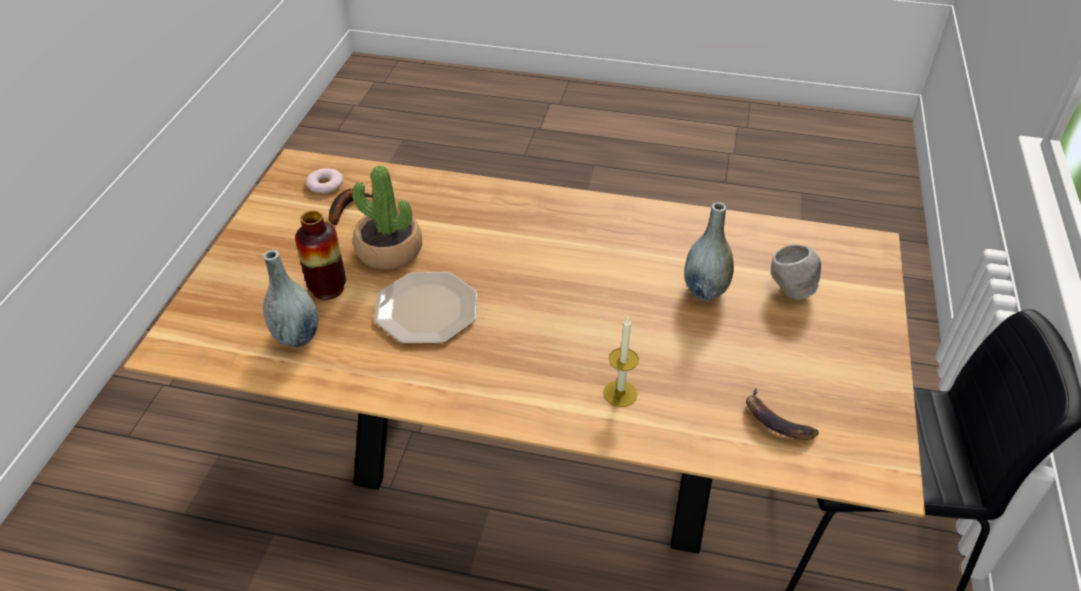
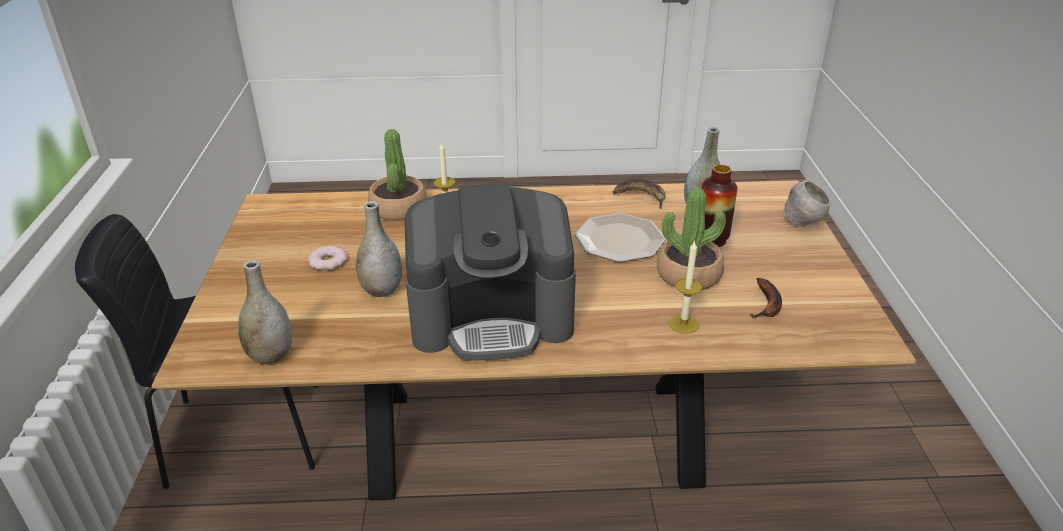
camera: 165 degrees right, 10 degrees down
donut [306,168,343,194] -> donut moved to [308,246,347,271]
banana [746,388,819,440] -> banana moved to [613,179,665,209]
grey bowl [771,244,821,300] -> grey bowl moved to [783,180,831,227]
none -> grey vase [238,260,292,364]
none -> potted plant [368,129,427,221]
none -> coffee machine [405,183,576,360]
none -> candle [669,240,702,334]

